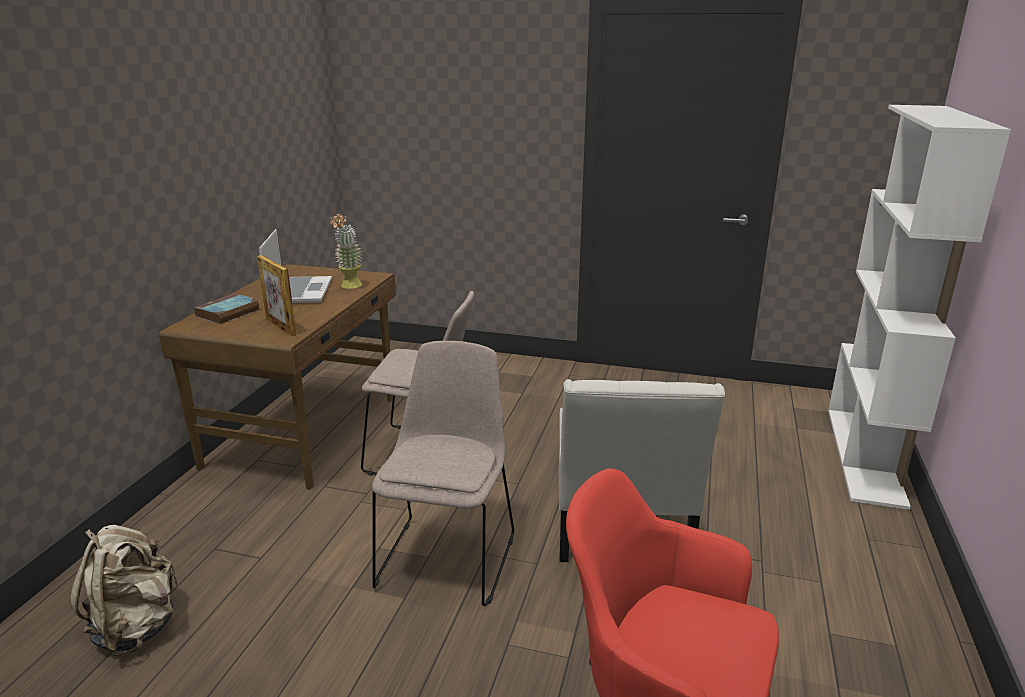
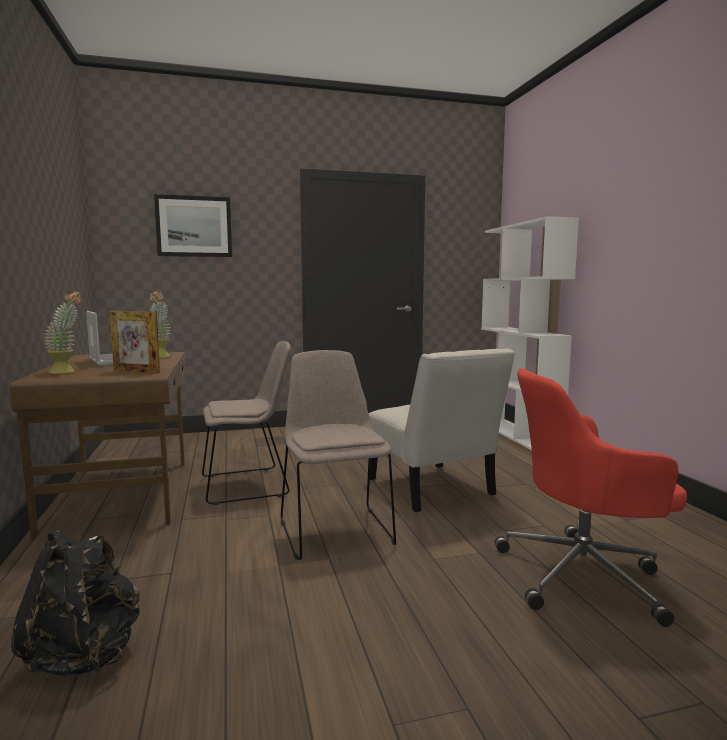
camera: 30 degrees left, 15 degrees down
beige backpack [70,525,179,656] -> black backpack [11,529,140,677]
book [194,293,260,324] -> potted plant [44,291,82,373]
none -> picture [154,194,232,257]

